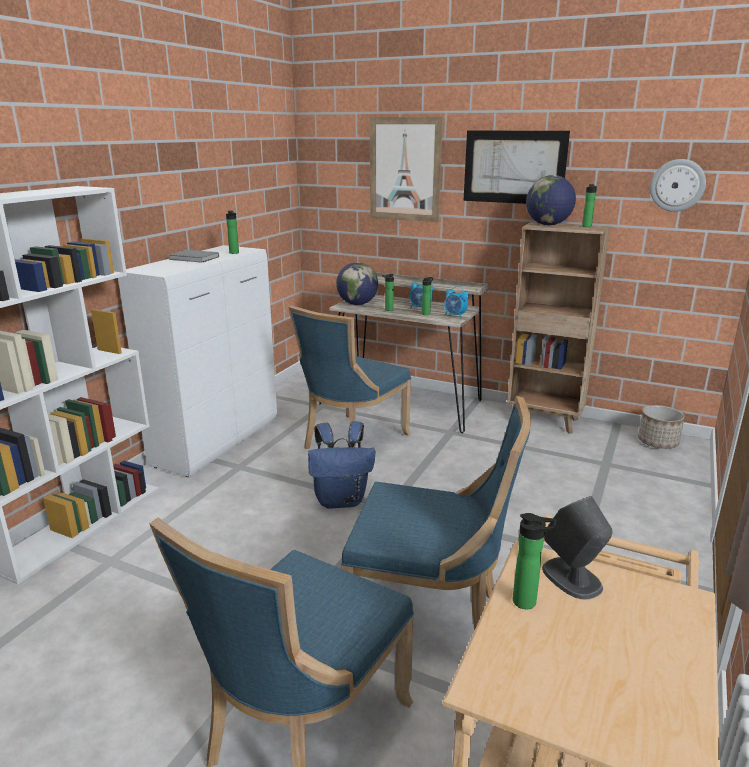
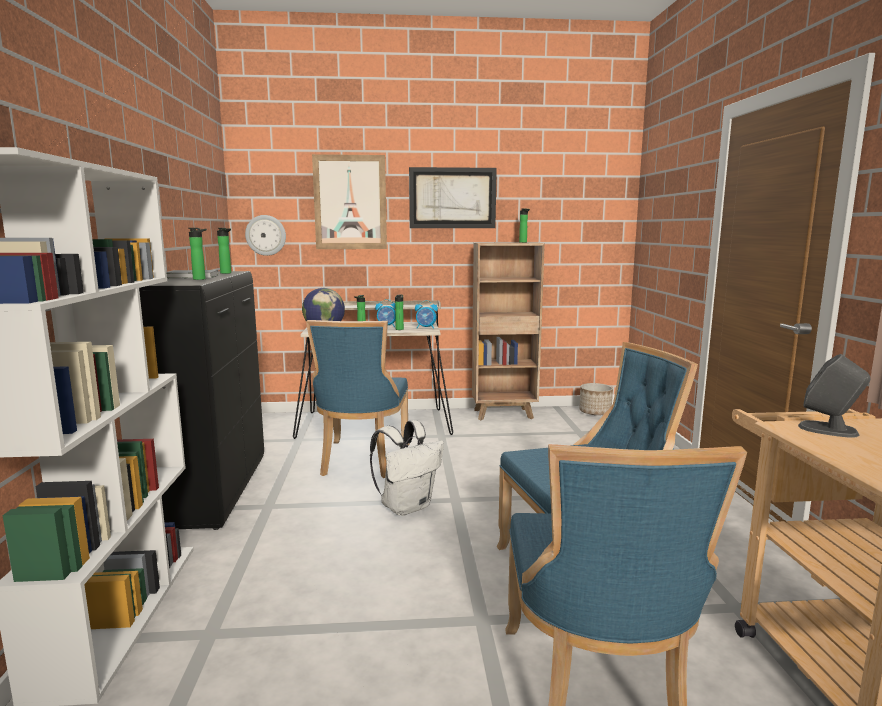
camera: 30 degrees left, 10 degrees down
white cabinet [118,245,277,477] -> black cabinet [139,271,264,530]
blue backpack [308,421,375,509] -> white backpack [370,420,444,516]
bottle [513,513,556,609] -> bottle moved to [189,228,207,280]
globe [526,175,576,225] -> none
wall clock [650,159,706,212] -> wall clock moved to [245,215,286,256]

